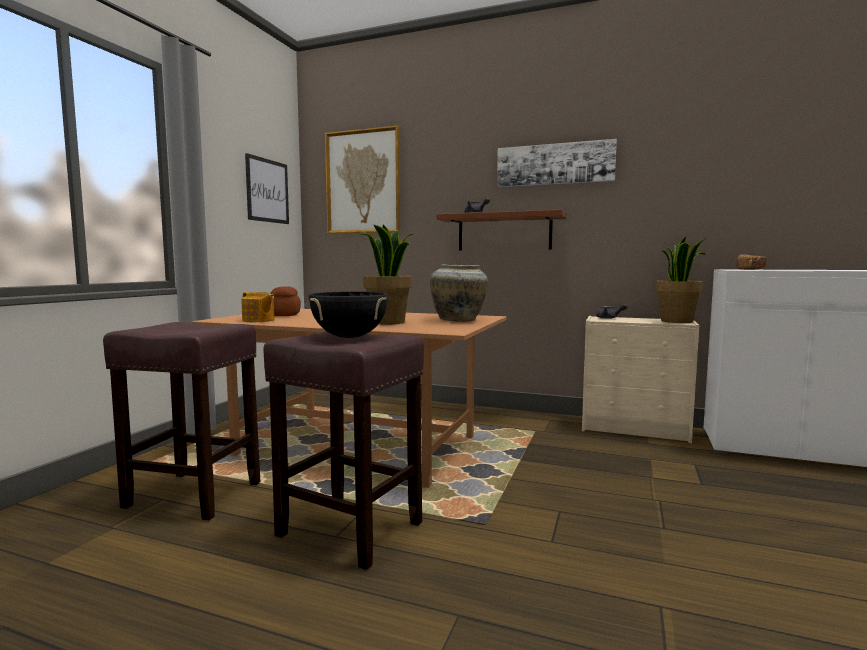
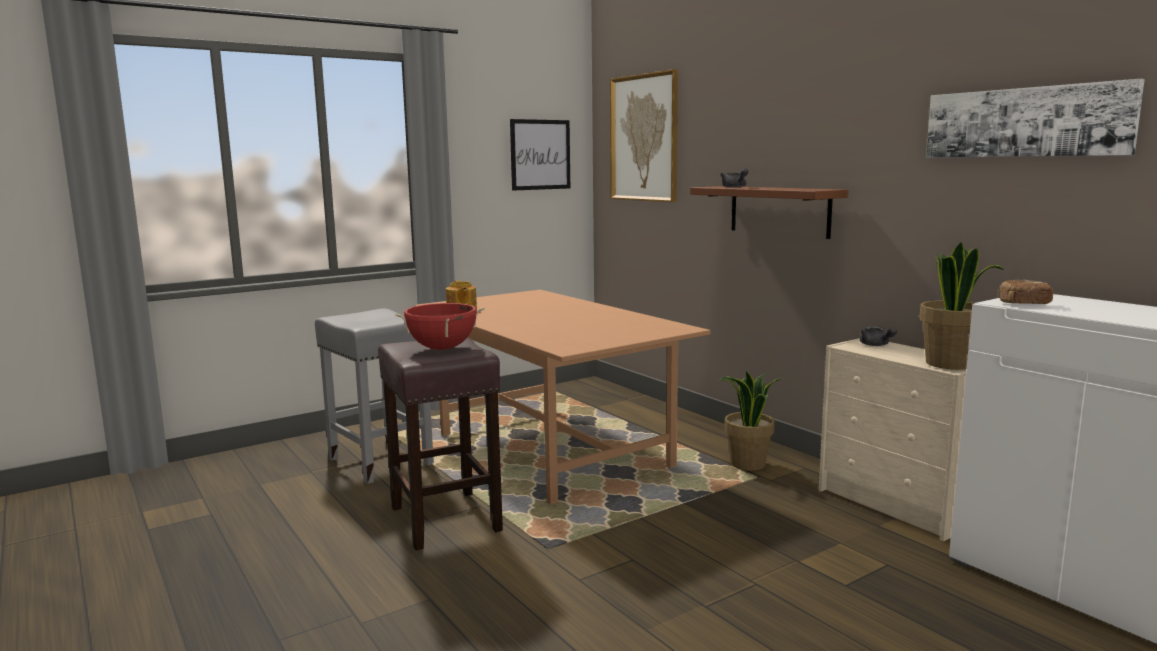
camera: 35 degrees right, 5 degrees up
brown stool [103,322,260,520] -> grey stool [315,309,434,484]
bread [271,286,301,316] -> none
black cooking pot [309,291,388,338] -> red cooking pot [395,303,485,350]
potted plant [358,224,413,325] -> potted plant moved to [719,371,780,471]
beige vase [430,264,488,322] -> none
picture [497,139,617,187] -> picture moved to [926,79,1145,158]

